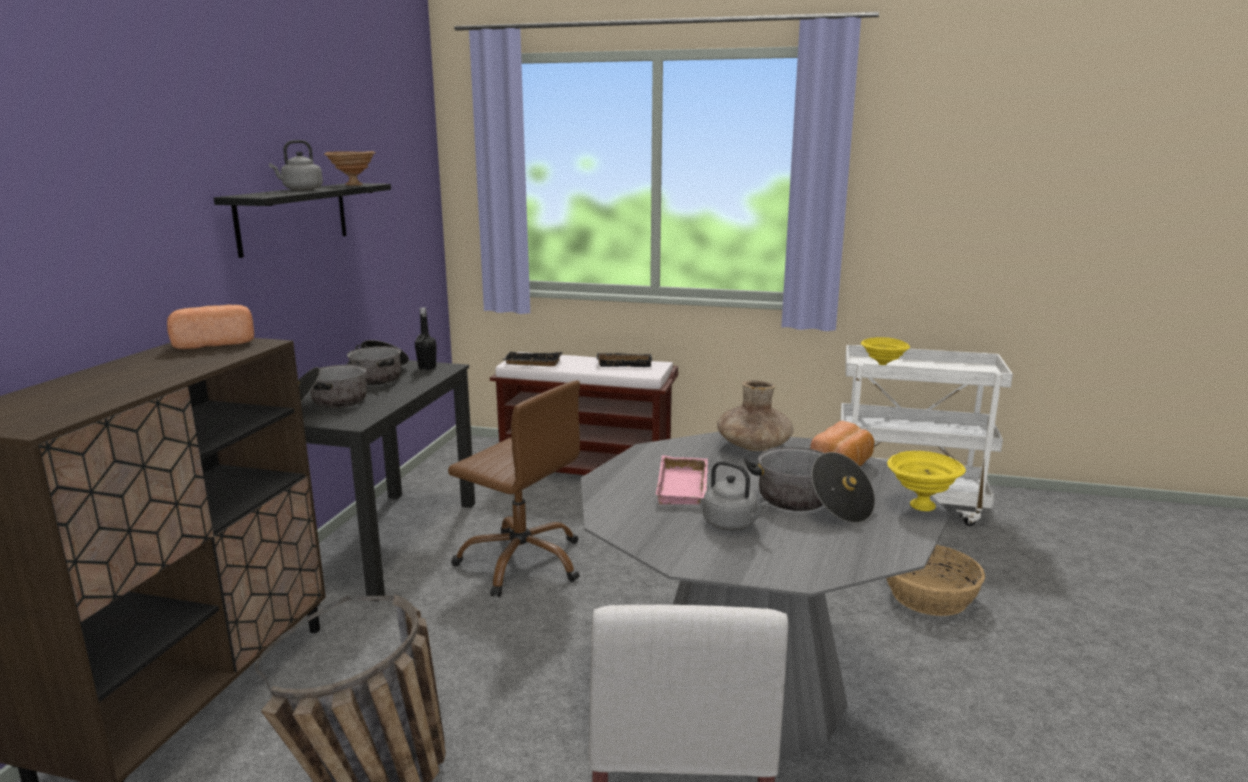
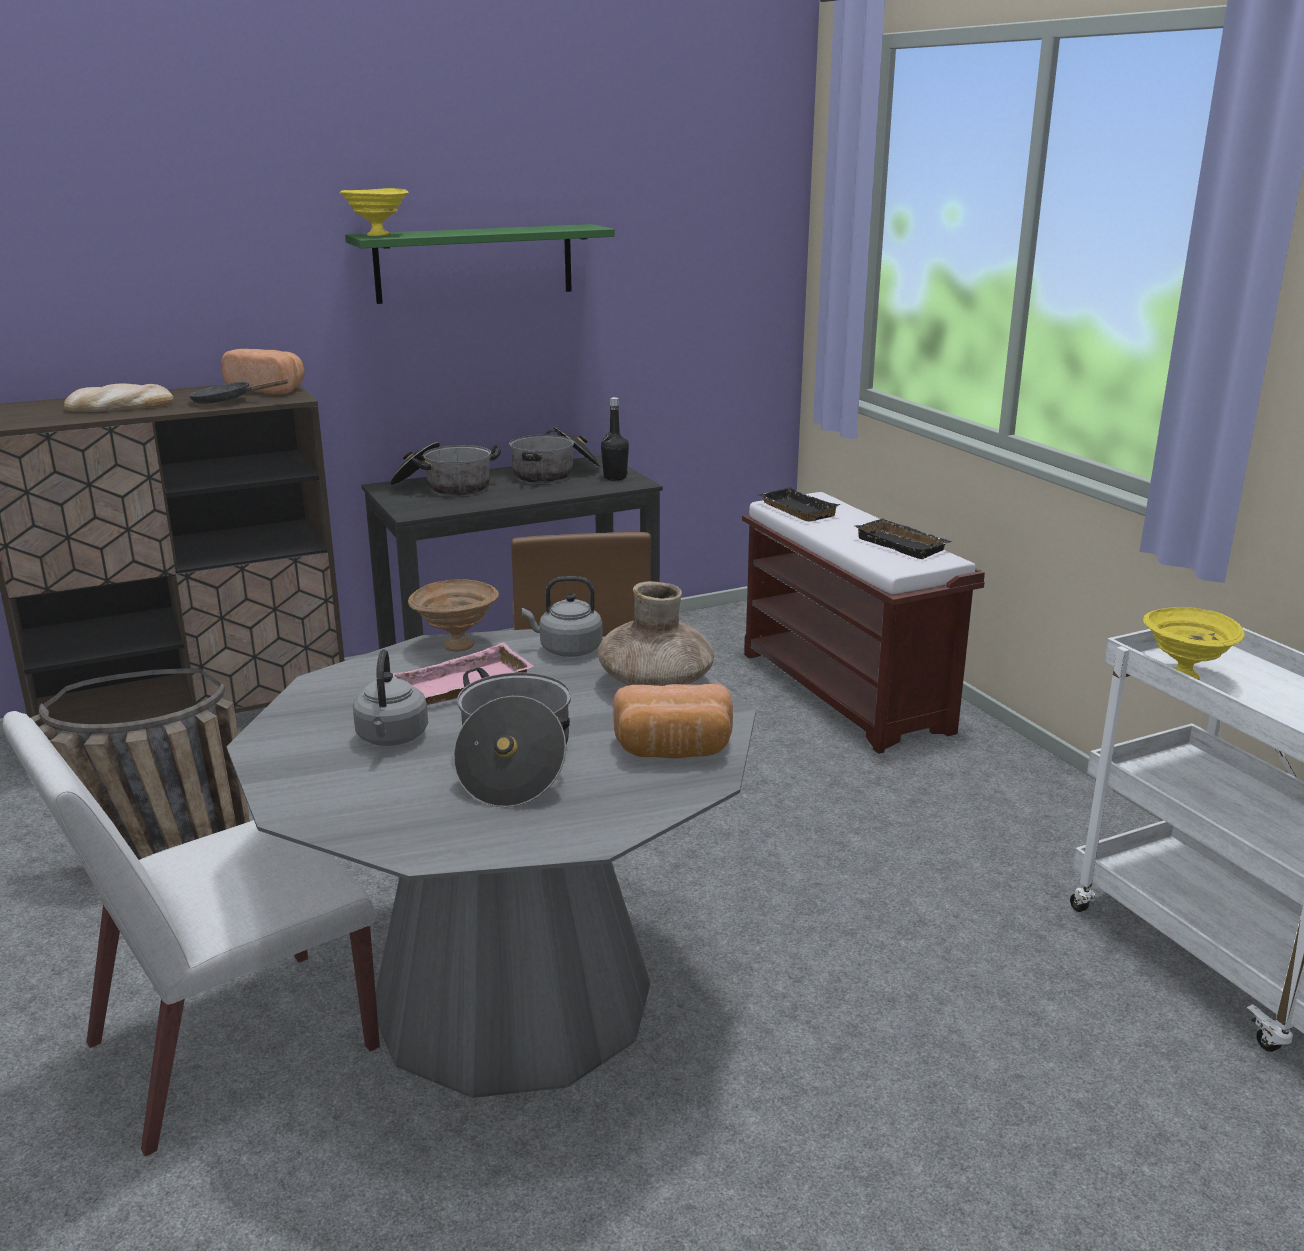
camera: 50 degrees right, 5 degrees up
black shelf [214,183,391,258] -> green shelf [345,224,615,304]
grey kettle [269,140,323,190] -> grey kettle moved to [522,576,603,657]
brown bowl [324,151,376,186] -> brown bowl moved to [408,579,499,652]
basket [886,545,985,616] -> none
yellow bowl [887,451,966,511] -> yellow bowl moved to [339,188,409,236]
none -> bread [64,383,173,412]
none -> black frying pan [189,379,289,404]

